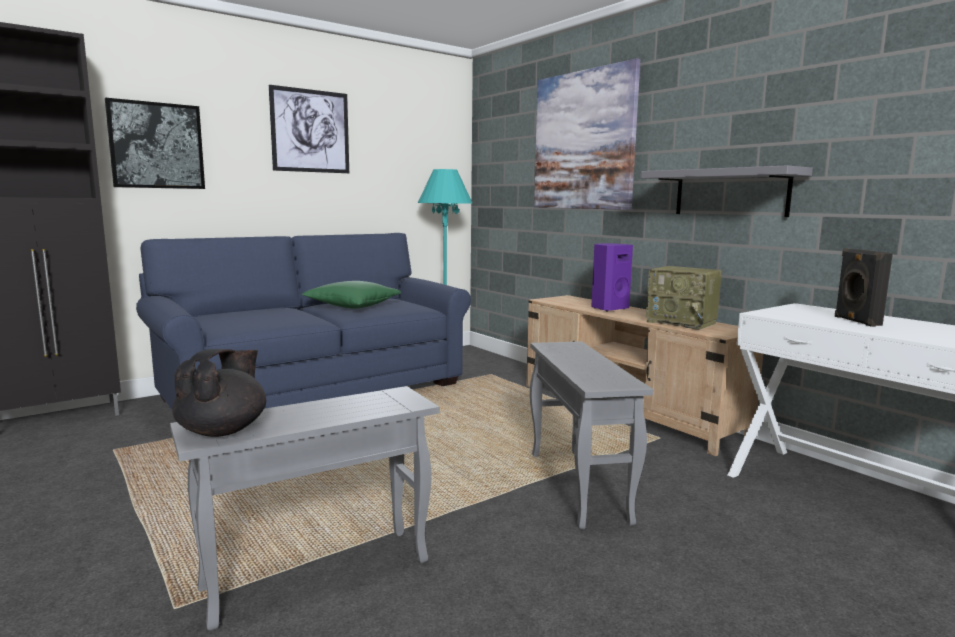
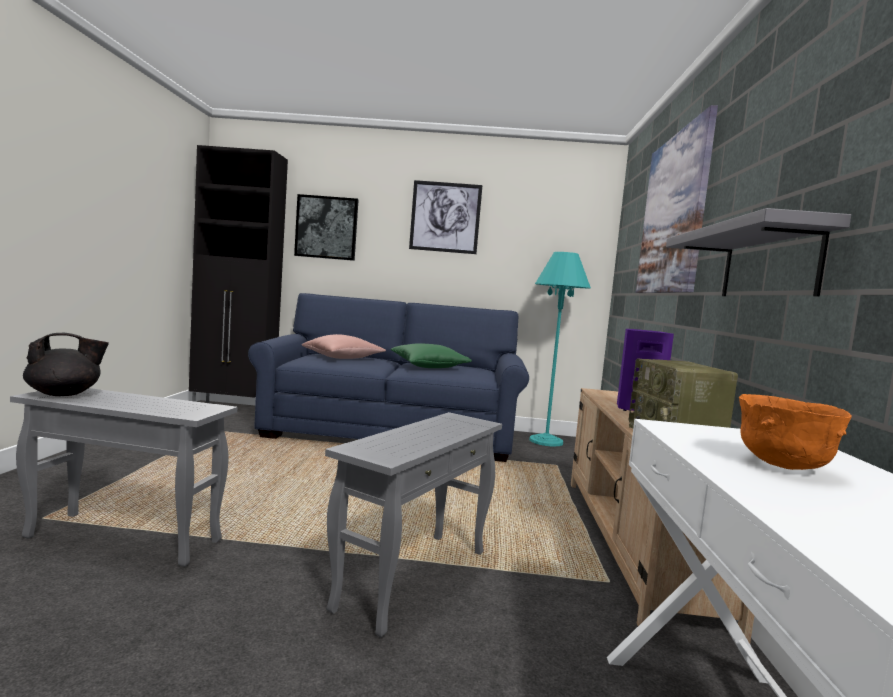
camera: 40 degrees right, 5 degrees down
black speaker [835,248,893,327] -> orange bowl [739,394,852,470]
none -> pink pillow [302,334,386,359]

